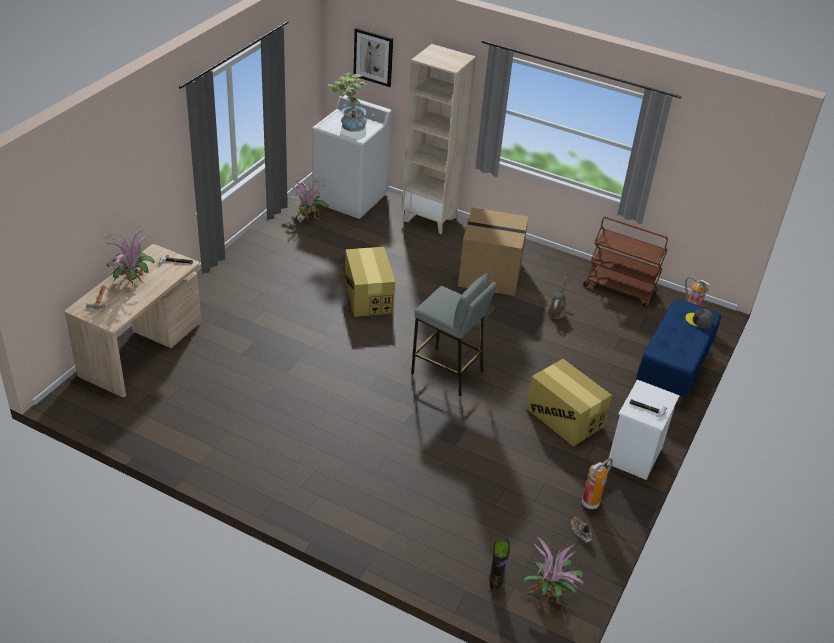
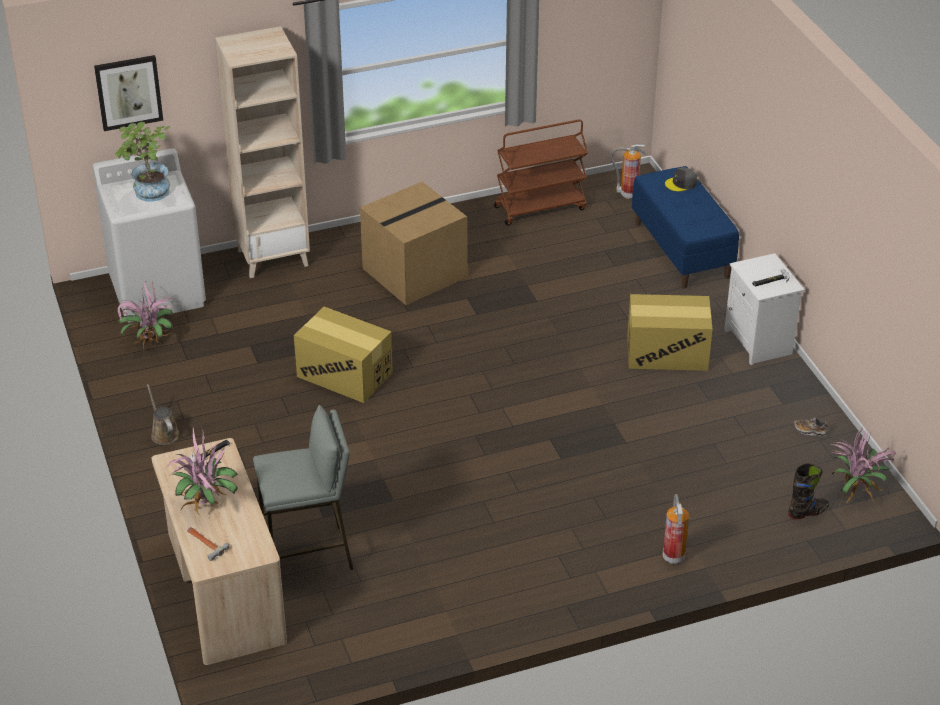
camera: 45 degrees left, 0 degrees up
grey stool [411,273,497,397] -> grey stool moved to [253,405,354,570]
black boot [489,539,510,591] -> black boot turned 105 degrees clockwise [788,463,829,519]
brown watering can [546,276,567,319] -> brown watering can moved to [147,384,179,445]
fire extinguisher [582,458,613,509] -> fire extinguisher moved to [663,494,690,564]

